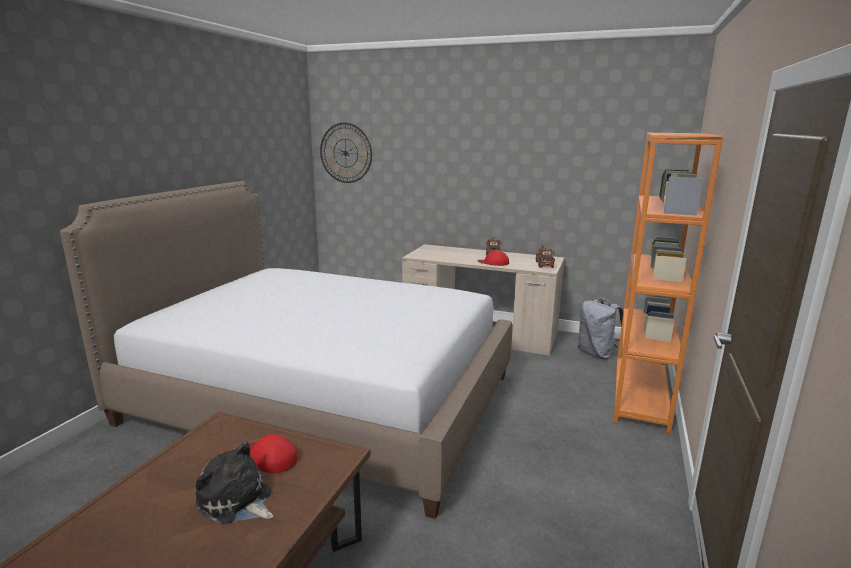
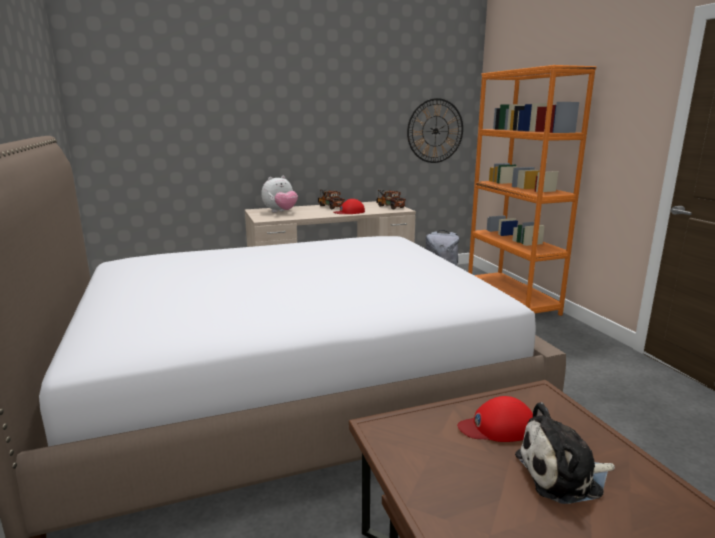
camera: 40 degrees left, 0 degrees up
wall clock [320,123,372,183] -> wall clock moved to [407,98,463,163]
none -> plush toy [261,176,298,212]

